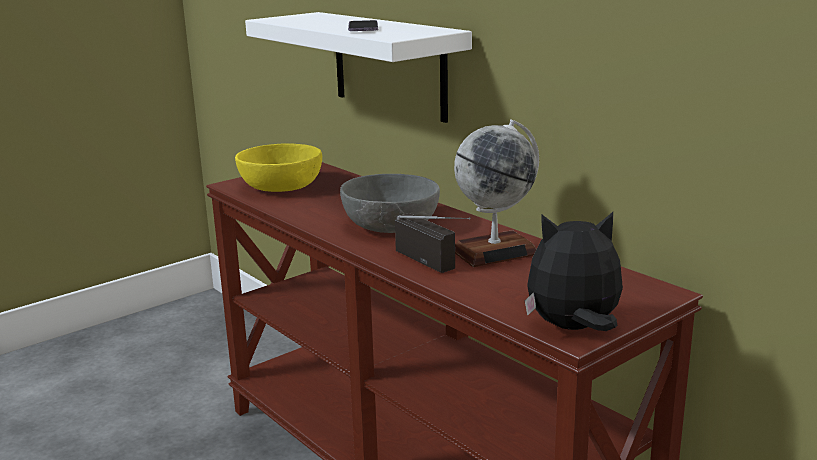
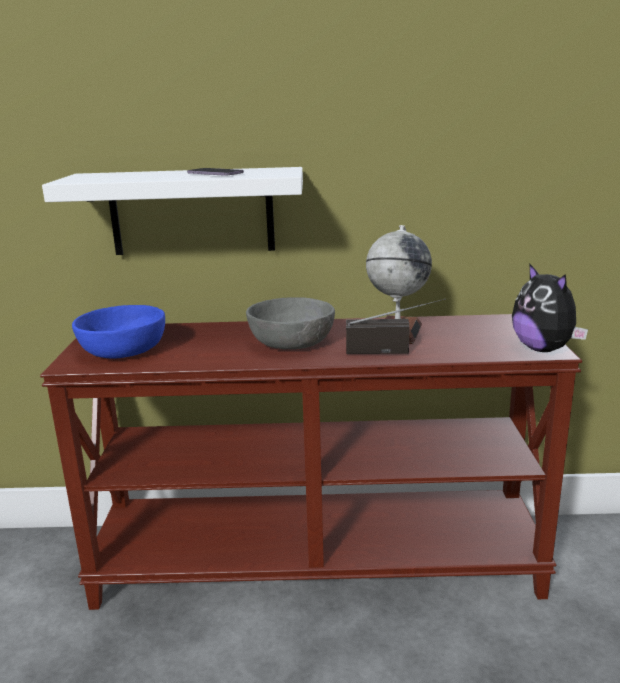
camera: 50 degrees left, 0 degrees up
yellow bowl [235,143,322,192] -> blue bowl [72,305,165,358]
plush toy [525,212,623,331] -> plush toy turned 60 degrees counterclockwise [512,263,588,352]

